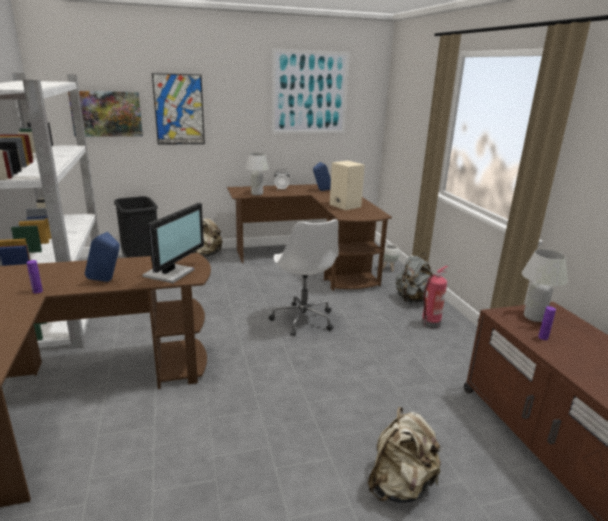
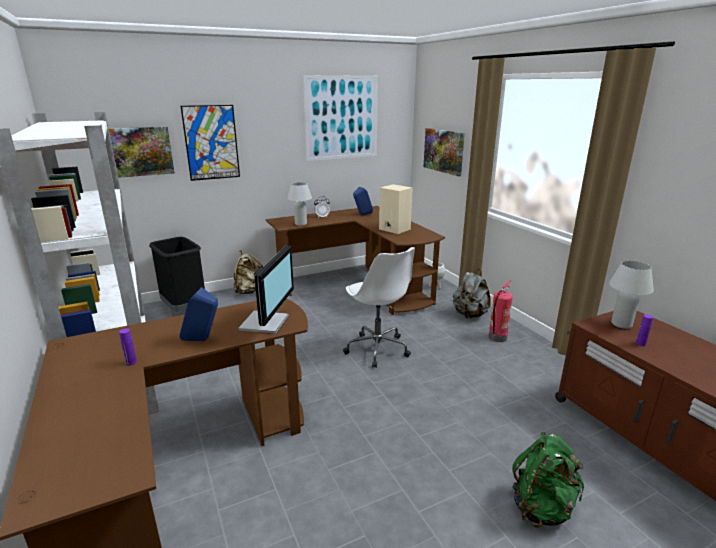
camera: 10 degrees left, 0 degrees up
beige backpack [368,407,443,503] -> green backpack [512,432,584,527]
none -> picture [424,128,465,176]

